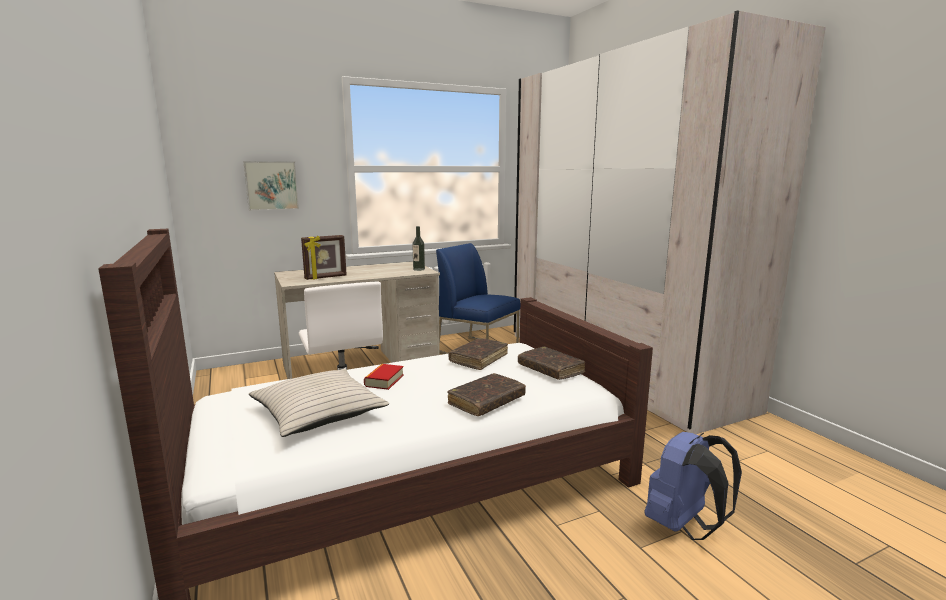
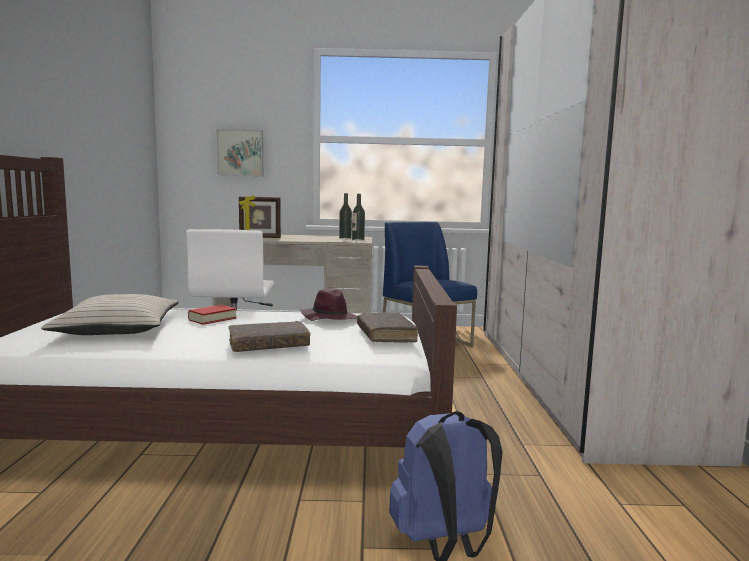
camera: 25 degrees right, 5 degrees down
brown book [448,338,508,370] -> purple hat [301,288,357,321]
none -> bottle [339,193,352,239]

